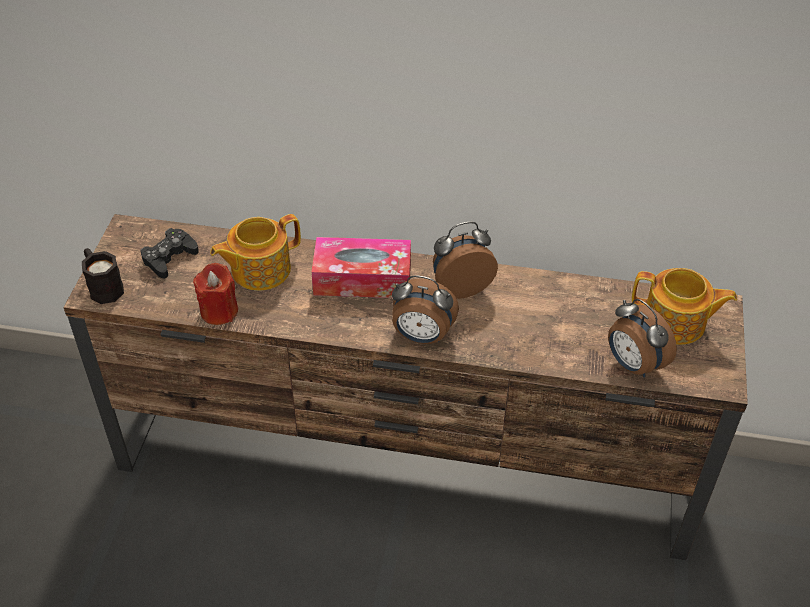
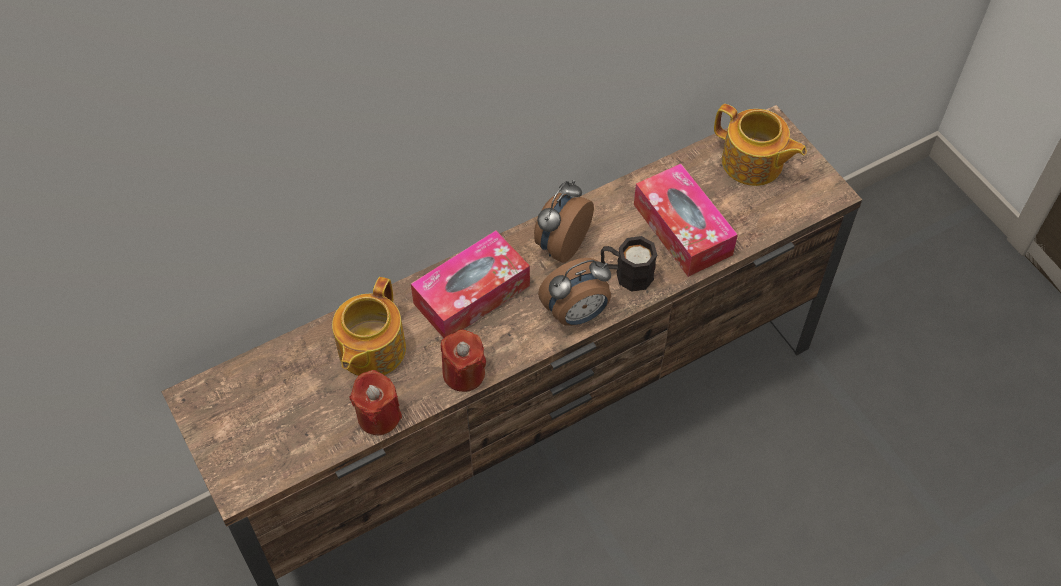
camera: 40 degrees left, 10 degrees up
black mug [82,248,124,304] -> black mug moved to [601,236,657,292]
black game controller [140,228,199,278] -> none
alarm clock [608,299,677,378] -> none
teapot [632,268,737,345] -> teapot turned 60 degrees clockwise [714,104,807,186]
none -> red candle [441,330,486,392]
none -> tissue box [634,164,738,277]

